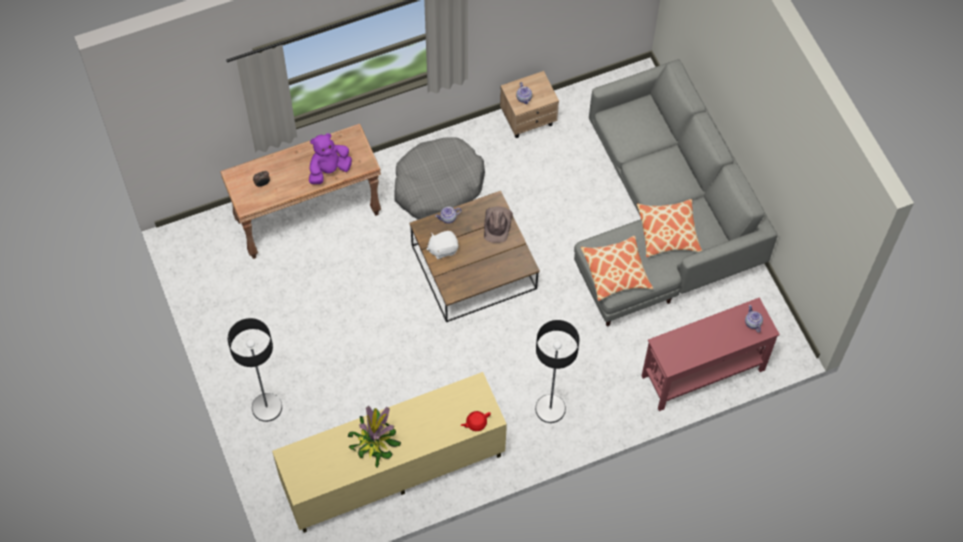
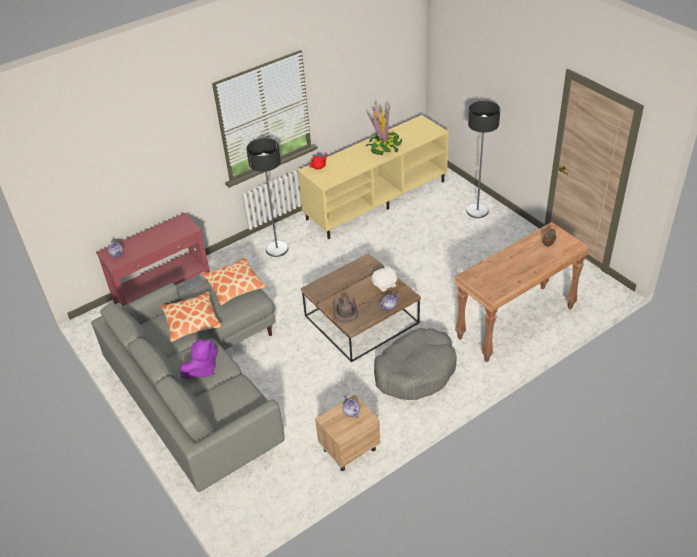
camera: 170 degrees right, 20 degrees down
purple plush toy [309,133,352,184] -> purple plush toy moved to [180,339,217,379]

